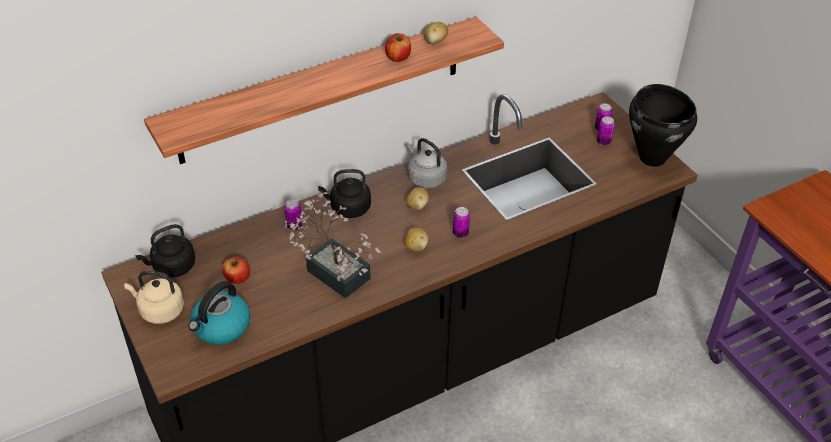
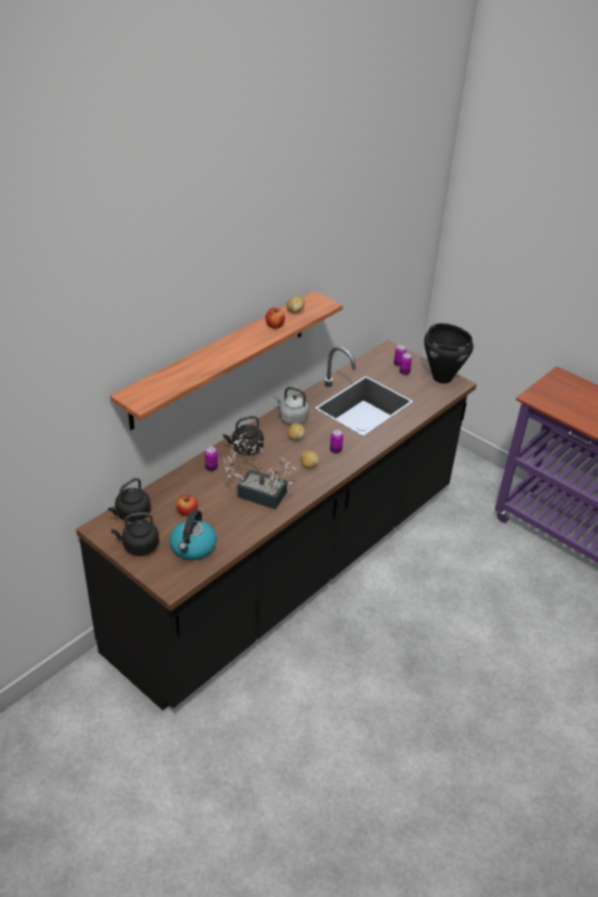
camera: 20 degrees left, 5 degrees down
beige kettle [124,271,184,324] -> black kettle [111,512,159,555]

